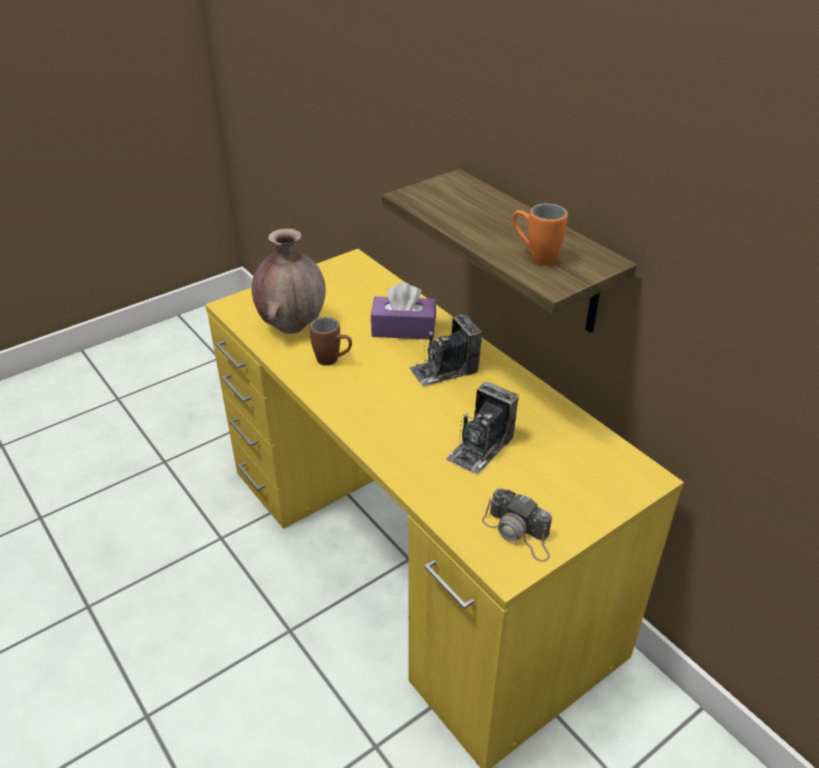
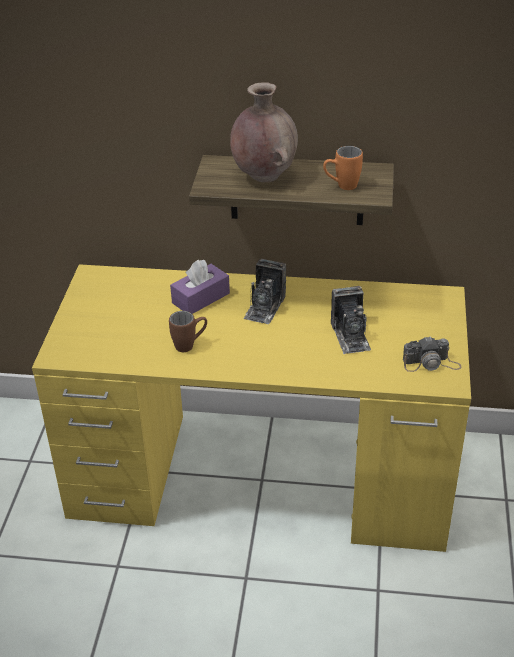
camera: 45 degrees left, 0 degrees up
brown vase [252,229,326,334] -> brown vase moved to [230,82,298,183]

